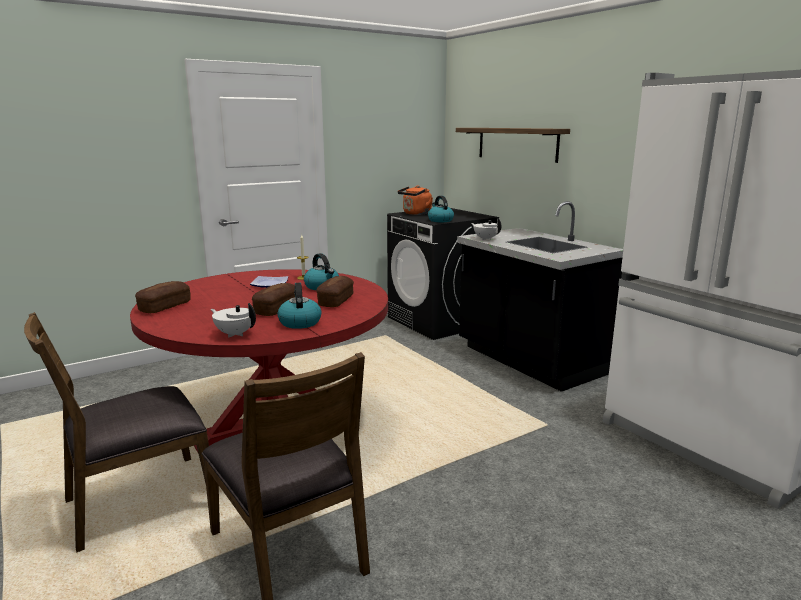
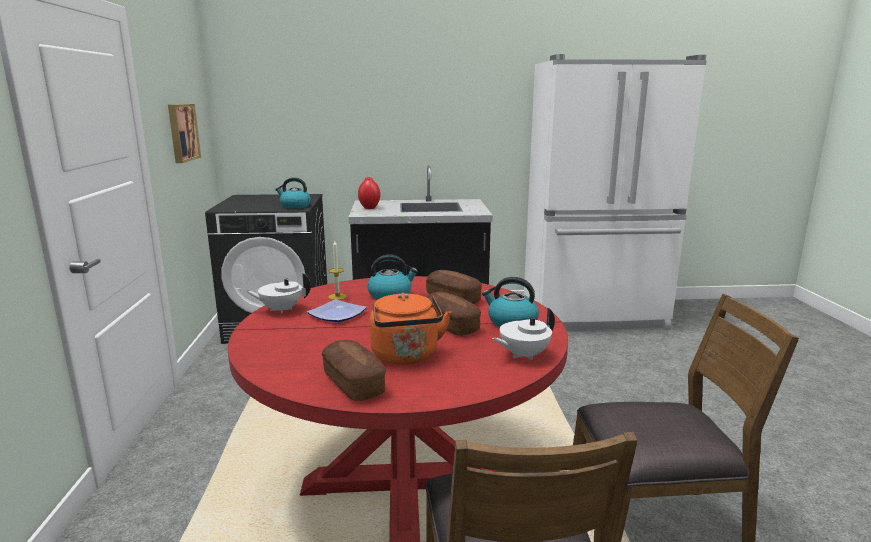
camera: 60 degrees left, 0 degrees up
orange kettle [398,186,433,215] -> orange kettle moved to [370,293,451,365]
shelf [456,128,570,163] -> none
white teapot [471,218,501,240] -> white teapot moved to [246,273,311,314]
none -> picture [168,104,201,163]
none -> red vase [358,177,380,209]

